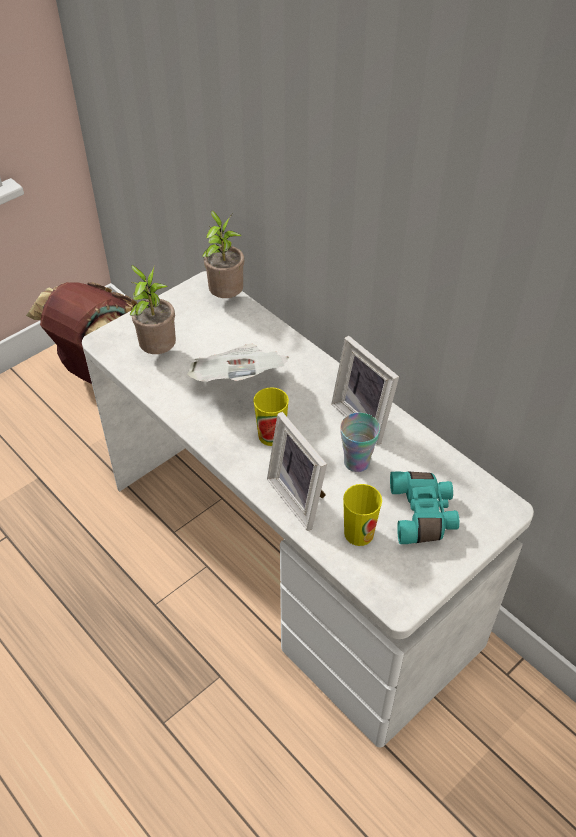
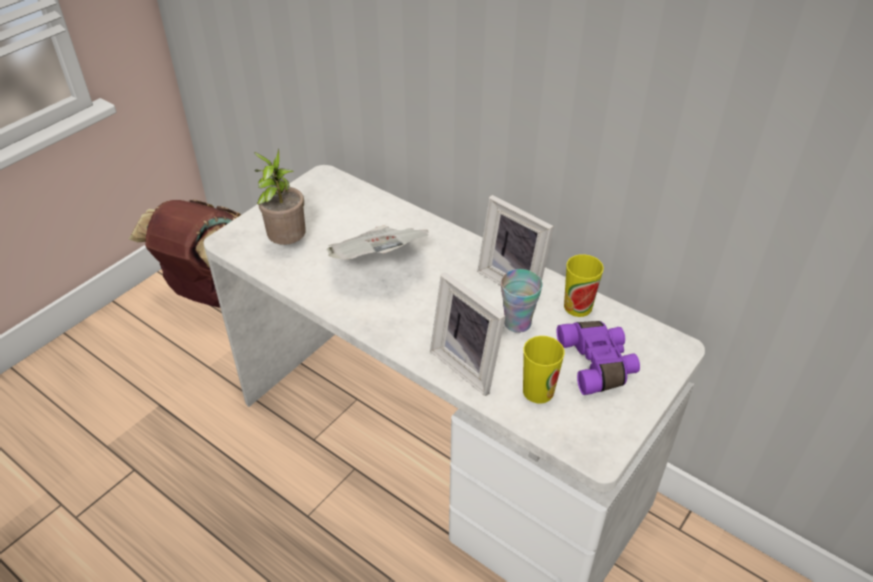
camera: 10 degrees left, 5 degrees down
potted plant [202,211,244,298] -> none
cup [253,387,289,446] -> cup moved to [564,254,604,317]
turquoise binoculars [390,471,459,544] -> purple binoculars [557,321,640,395]

